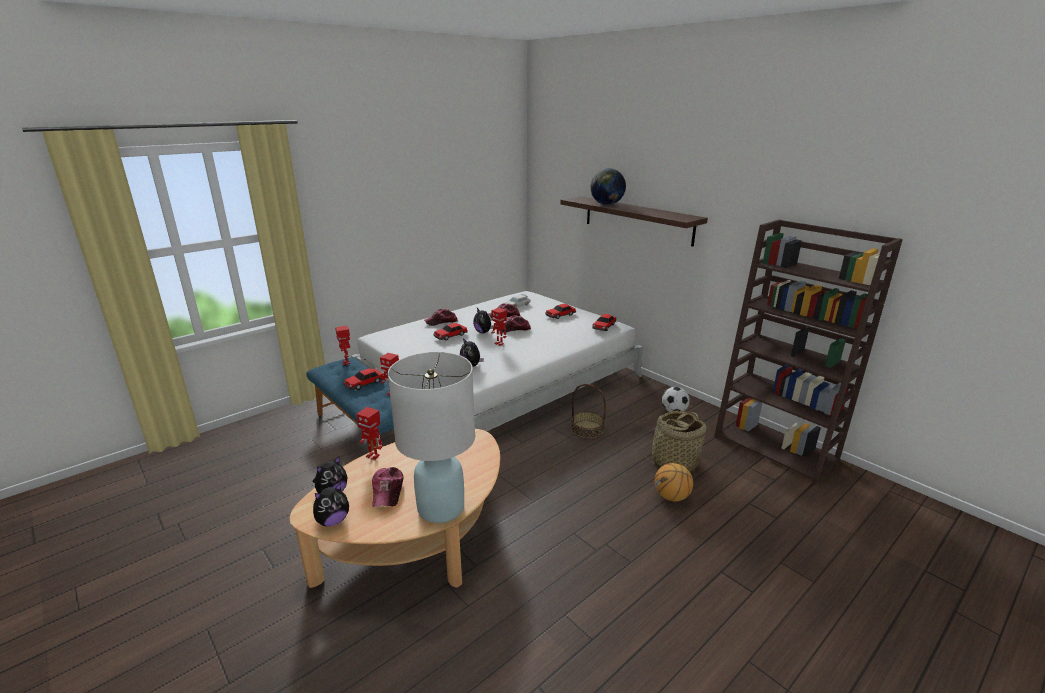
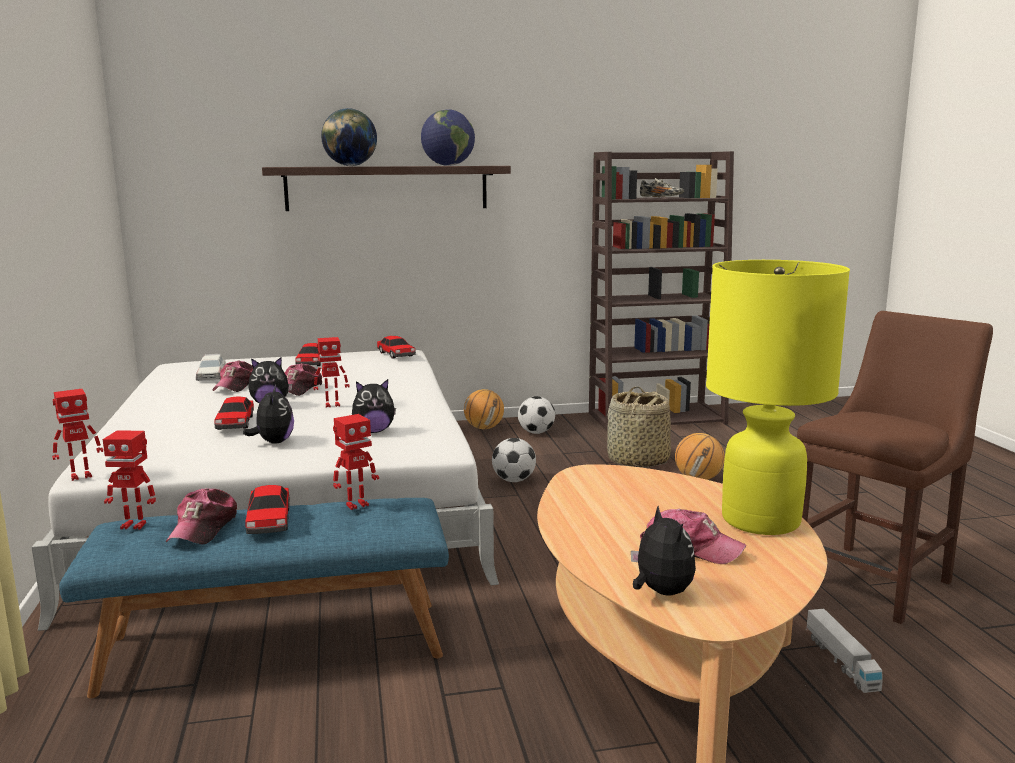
camera: 60 degrees left, 10 degrees down
plush toy [313,483,349,527] -> plush toy moved to [243,385,294,444]
toy robot [356,407,383,460] -> toy robot moved to [52,389,103,481]
white table lamp [388,352,475,523] -> yellow table lamp [706,260,850,535]
cap [424,309,458,326] -> cap moved to [166,488,237,544]
basket [571,384,606,439] -> football [492,438,536,482]
none -> globe [421,109,475,166]
none -> basketball [464,389,504,429]
none -> shoe [640,178,684,198]
none -> brown chair [797,311,993,624]
none -> toy truck [806,609,883,693]

